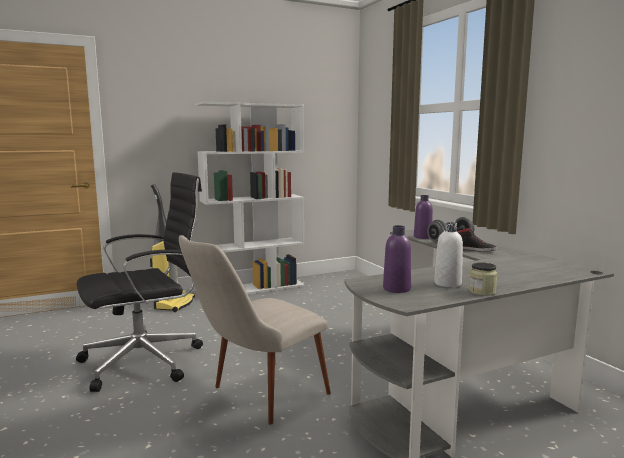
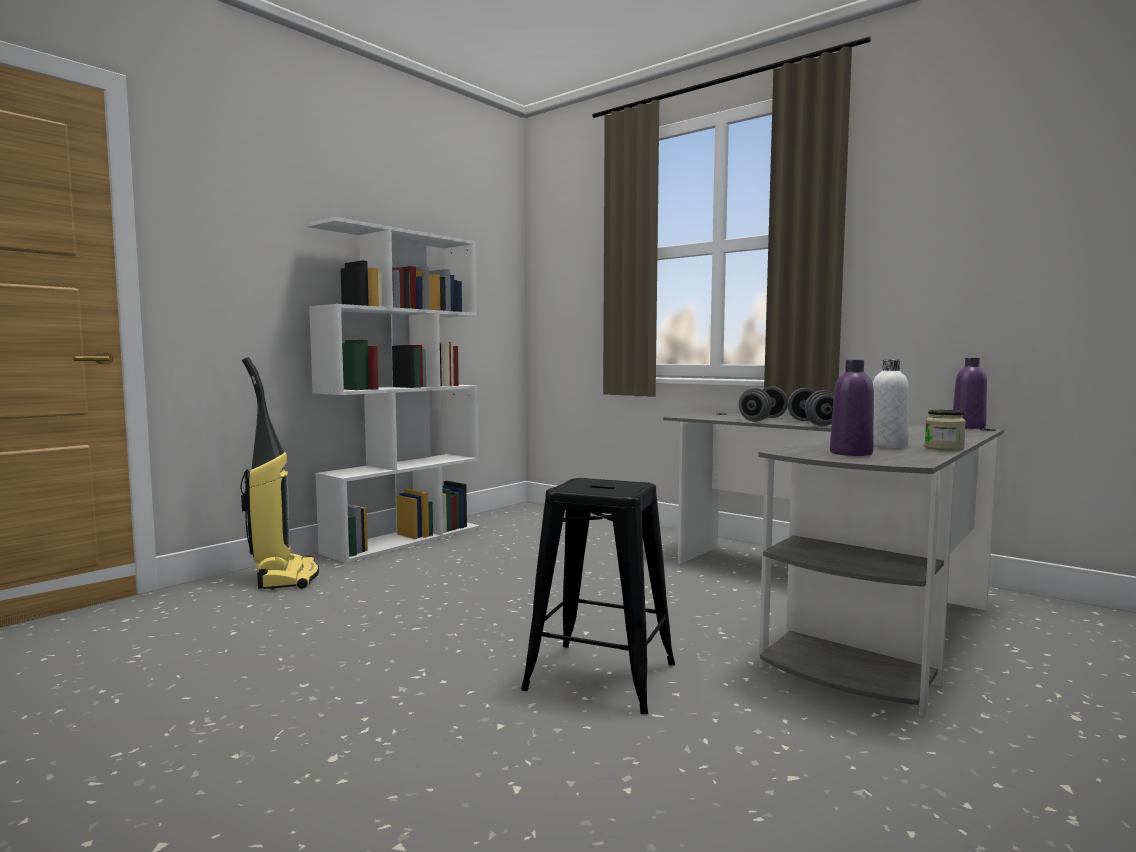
camera: 25 degrees left, 5 degrees down
black office chair [76,172,203,392] -> none
beige chair [179,235,331,424] -> black stool [521,478,675,714]
purple bottle [414,195,433,239] -> purple bottle moved to [953,358,987,429]
black shoe [457,227,497,252] -> grey dumbbell [787,388,834,426]

